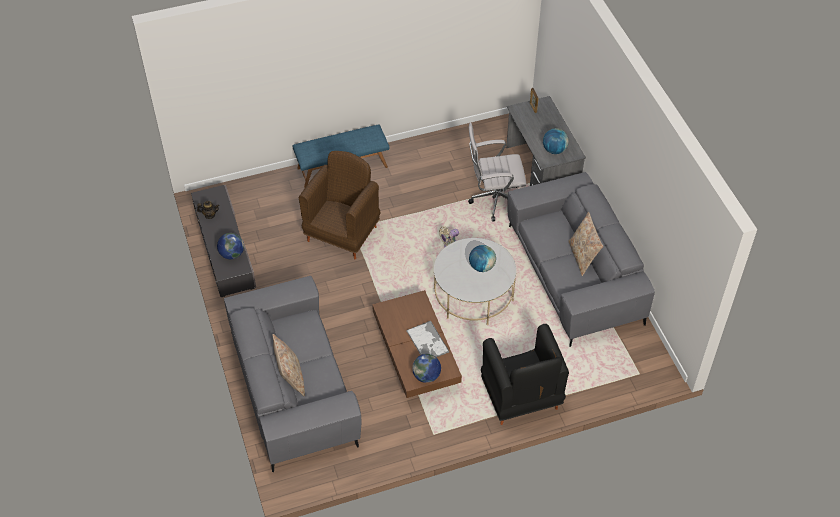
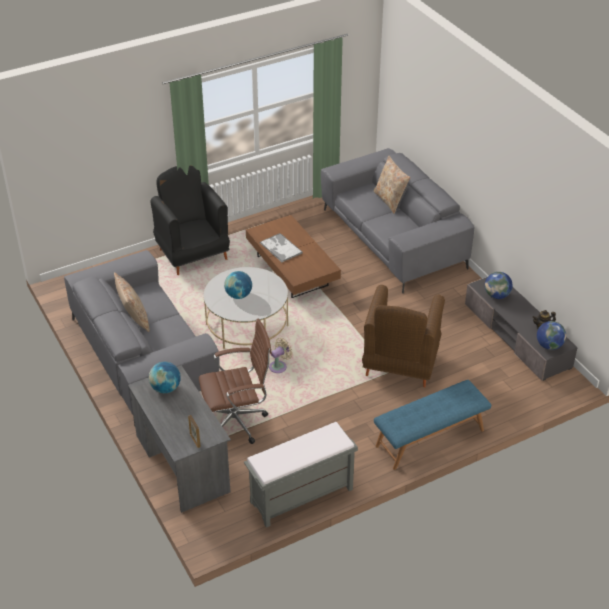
camera: 170 degrees right, 10 degrees down
globe [412,354,441,383] -> globe moved to [537,321,566,350]
white office chair [468,123,527,222] -> brown office chair [199,319,272,444]
none -> grey bench [244,422,358,528]

